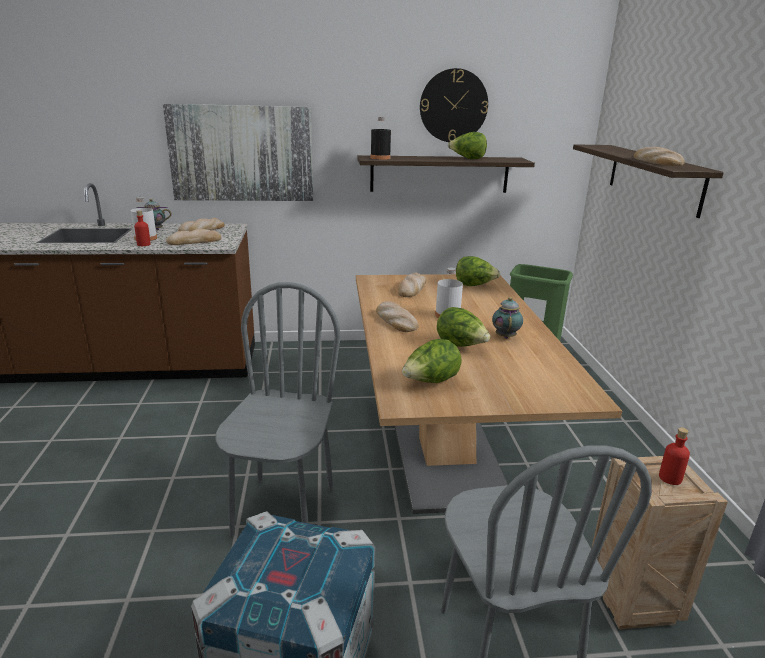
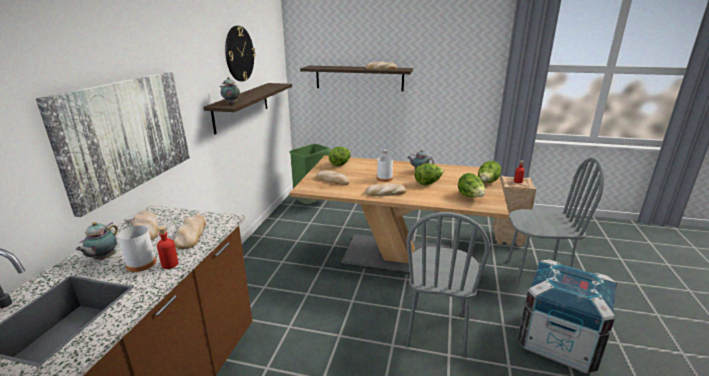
camera: 70 degrees left, 0 degrees up
grey chair [216,282,341,537] -> grey chair turned 105 degrees counterclockwise [406,212,490,358]
black bottle [371,117,391,160] -> teapot [220,77,240,104]
lettuce [448,132,487,159] -> lettuce moved to [478,161,501,182]

